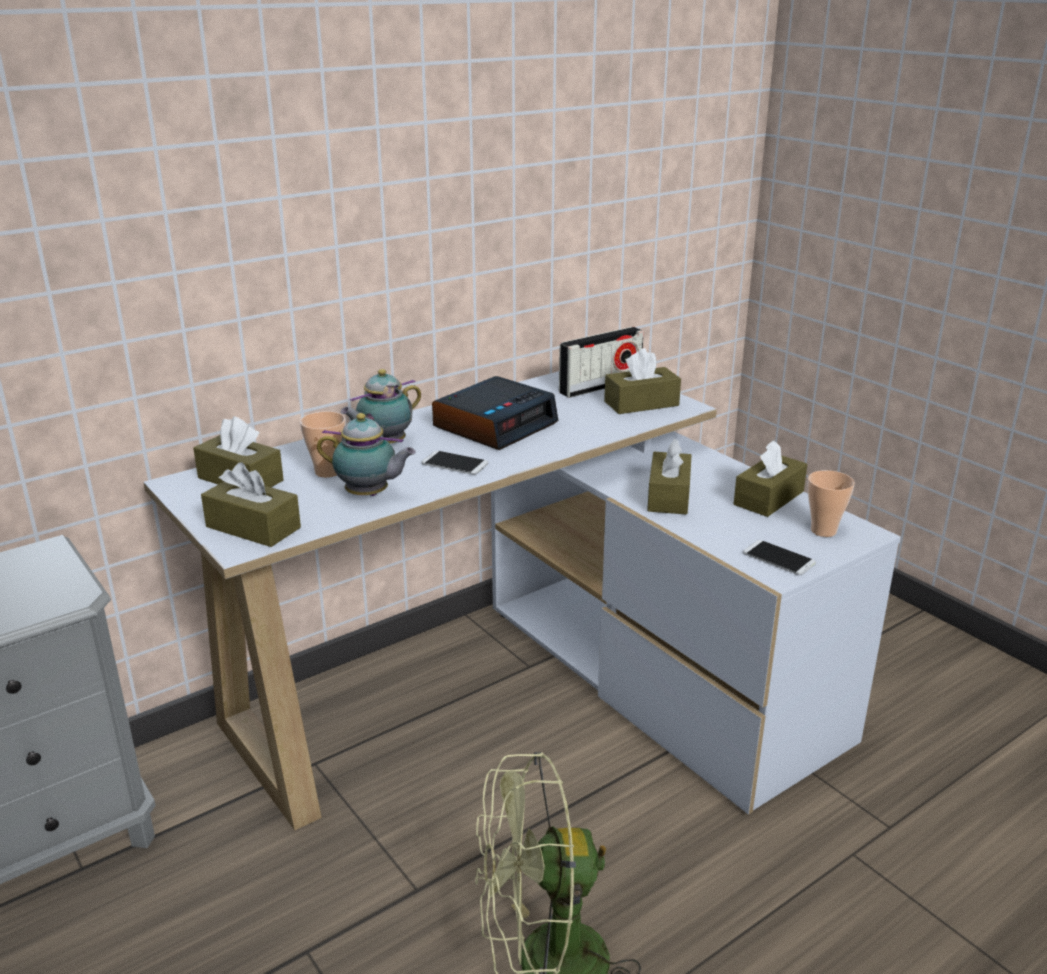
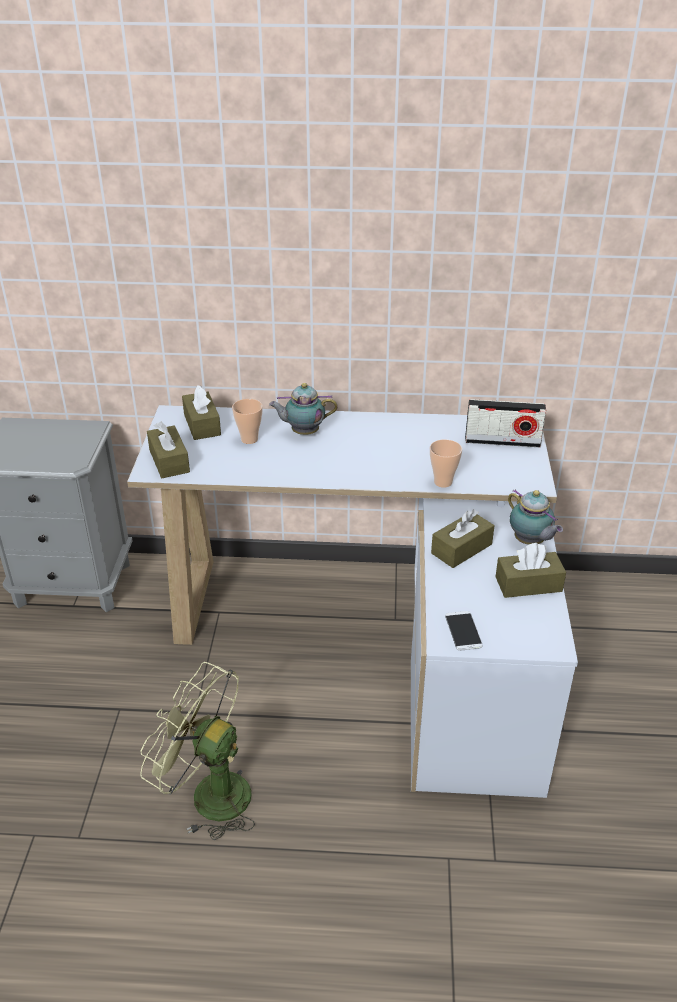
camera: 40 degrees right, 10 degrees up
teapot [317,413,416,496] -> teapot moved to [508,490,563,545]
phone [422,451,488,475] -> none
alarm clock [432,376,558,450] -> none
brown tissue box [604,348,681,414] -> none
cup [808,470,855,537] -> cup moved to [430,439,462,488]

